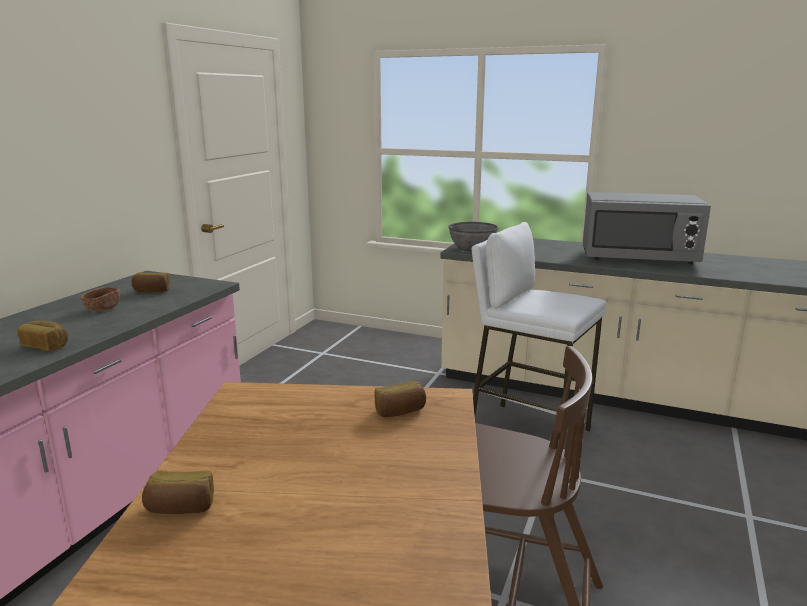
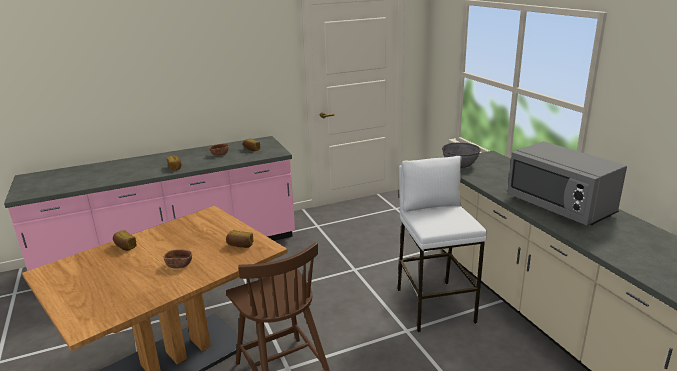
camera: 45 degrees right, 5 degrees up
none -> brown bowl [164,249,192,269]

